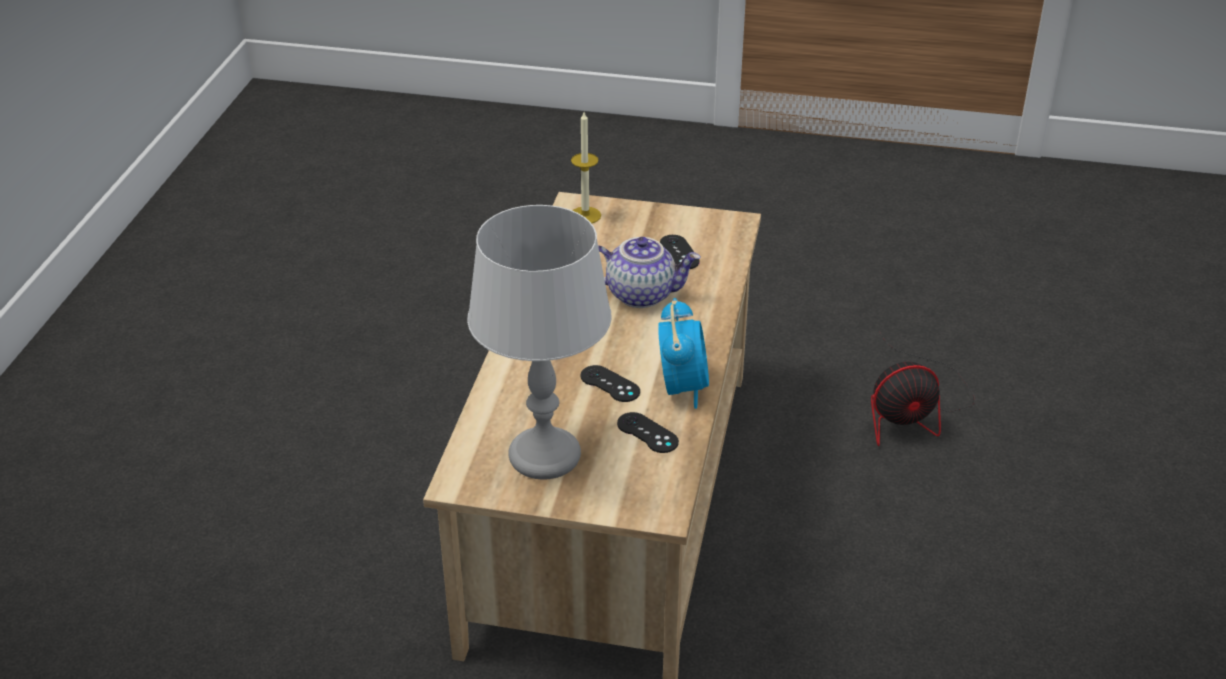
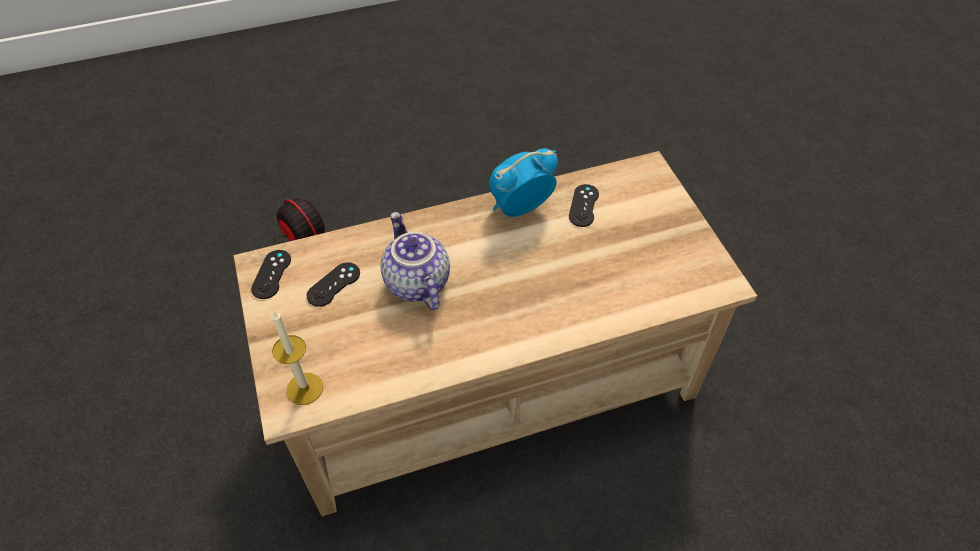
camera: 120 degrees left, 15 degrees up
grey table lamp [467,205,612,480] -> none
black game controller [580,365,640,402] -> black game controller moved to [251,250,291,299]

